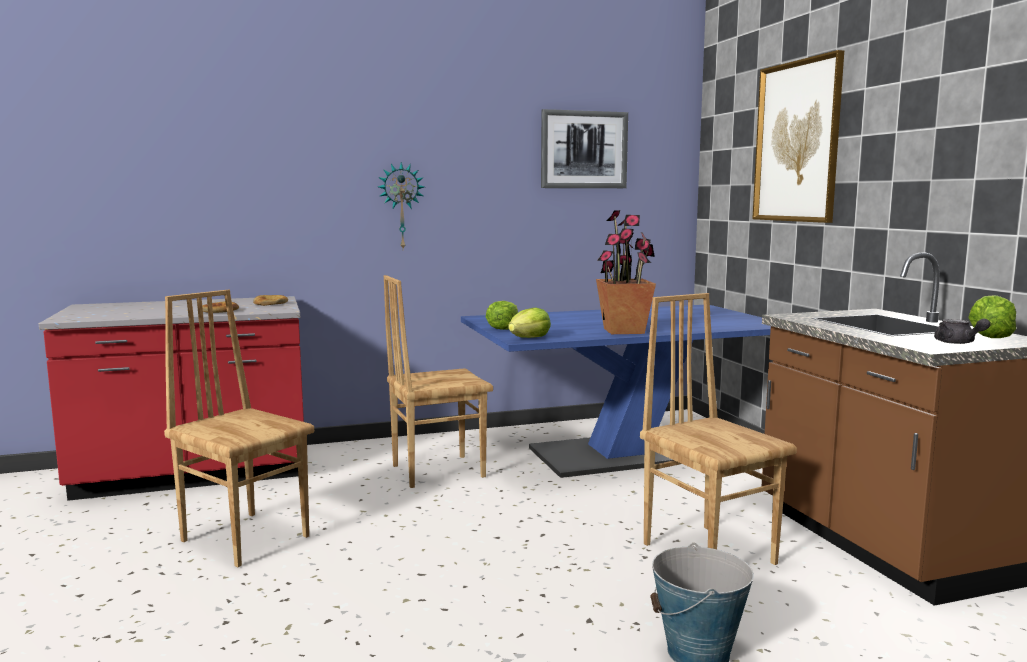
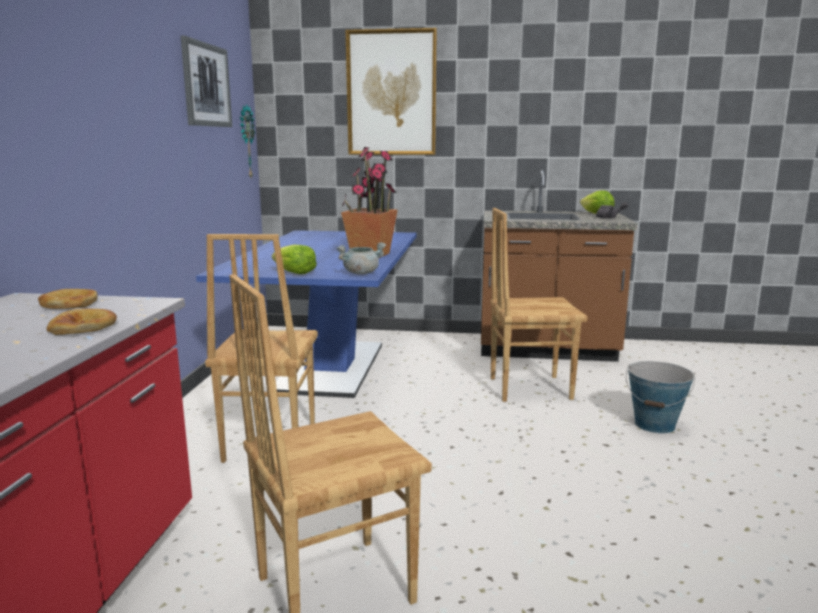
camera: 65 degrees left, 5 degrees up
wall clock [378,162,424,248] -> wall clock moved to [240,104,255,178]
lettuce [508,308,551,338] -> grey cooking pot [337,242,386,275]

